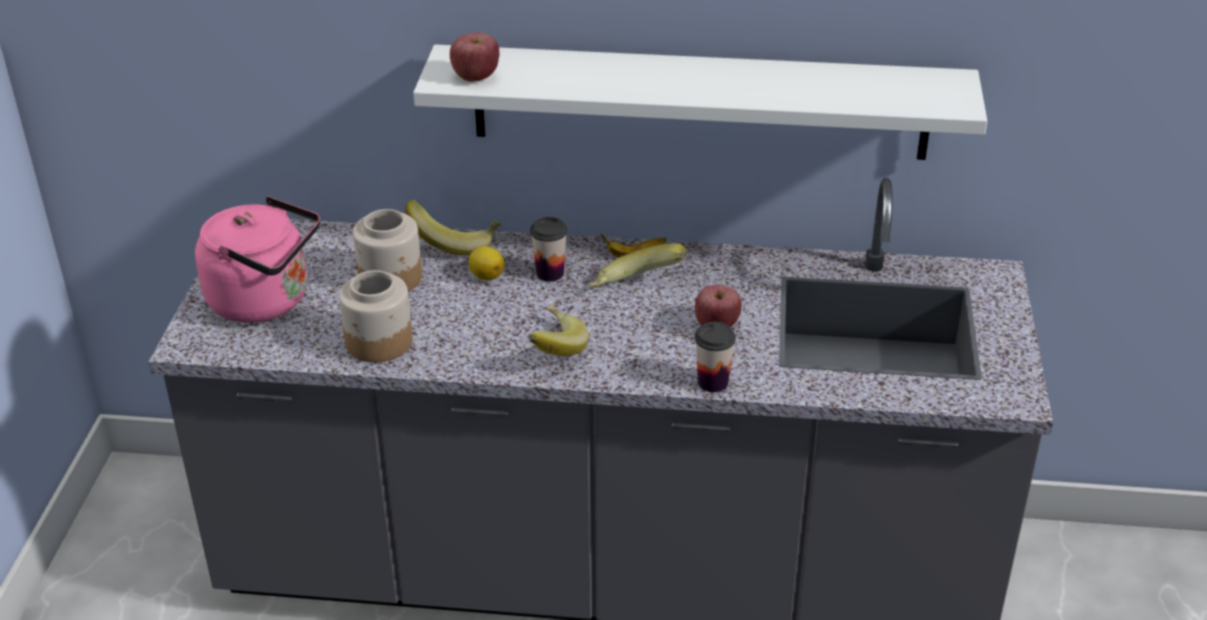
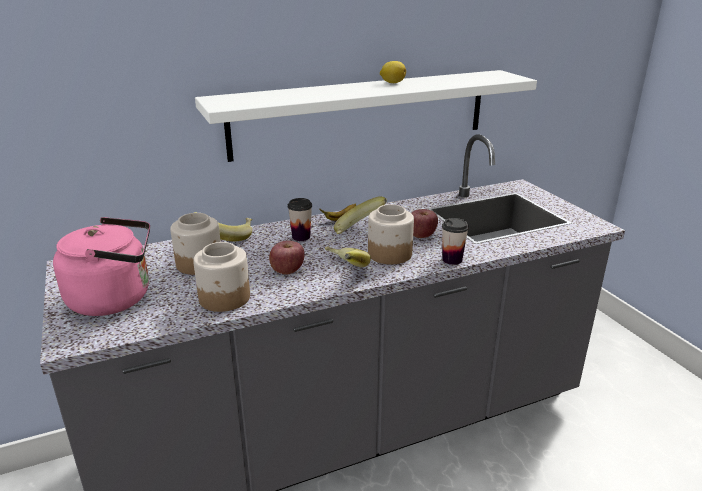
camera: 30 degrees left, 10 degrees down
apple [450,32,499,82] -> apple moved to [269,240,304,275]
lemon [468,246,504,280] -> lemon moved to [380,61,406,83]
none -> jar [368,204,414,264]

